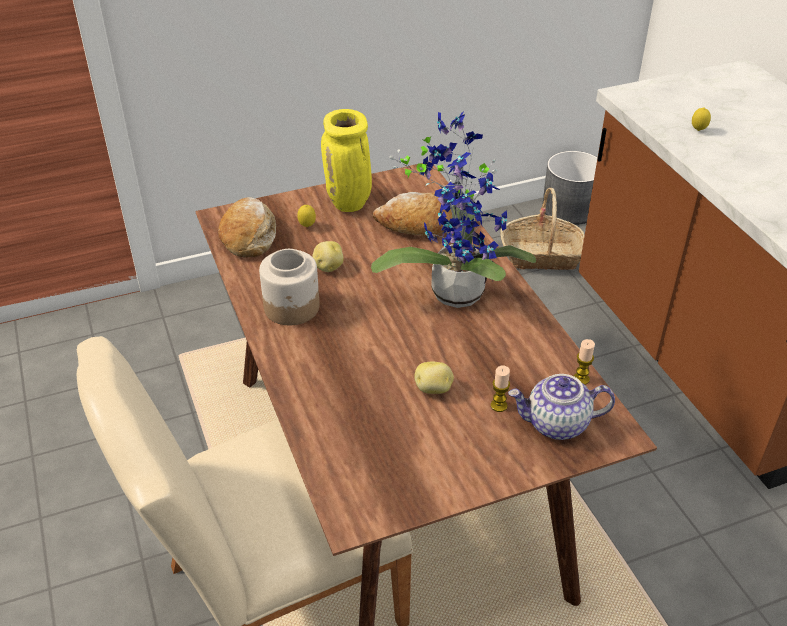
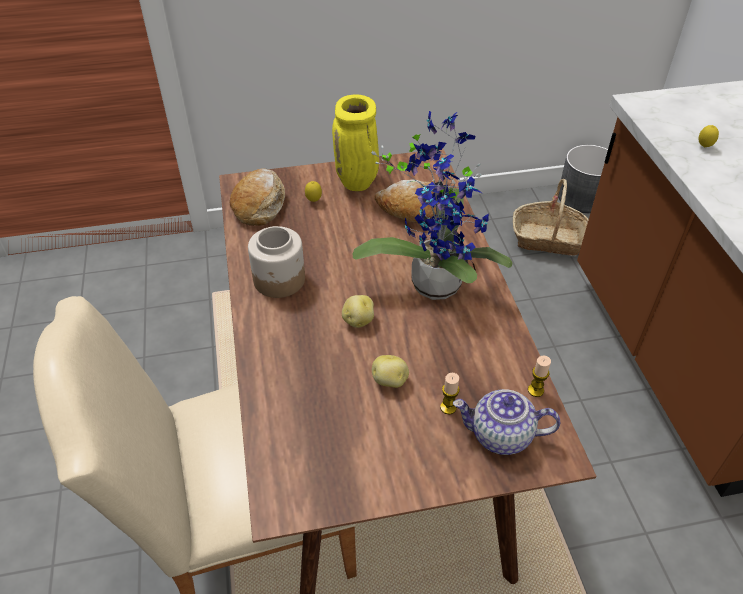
camera: 10 degrees right, 5 degrees up
potato [312,241,344,272] -> potato moved to [342,295,374,328]

